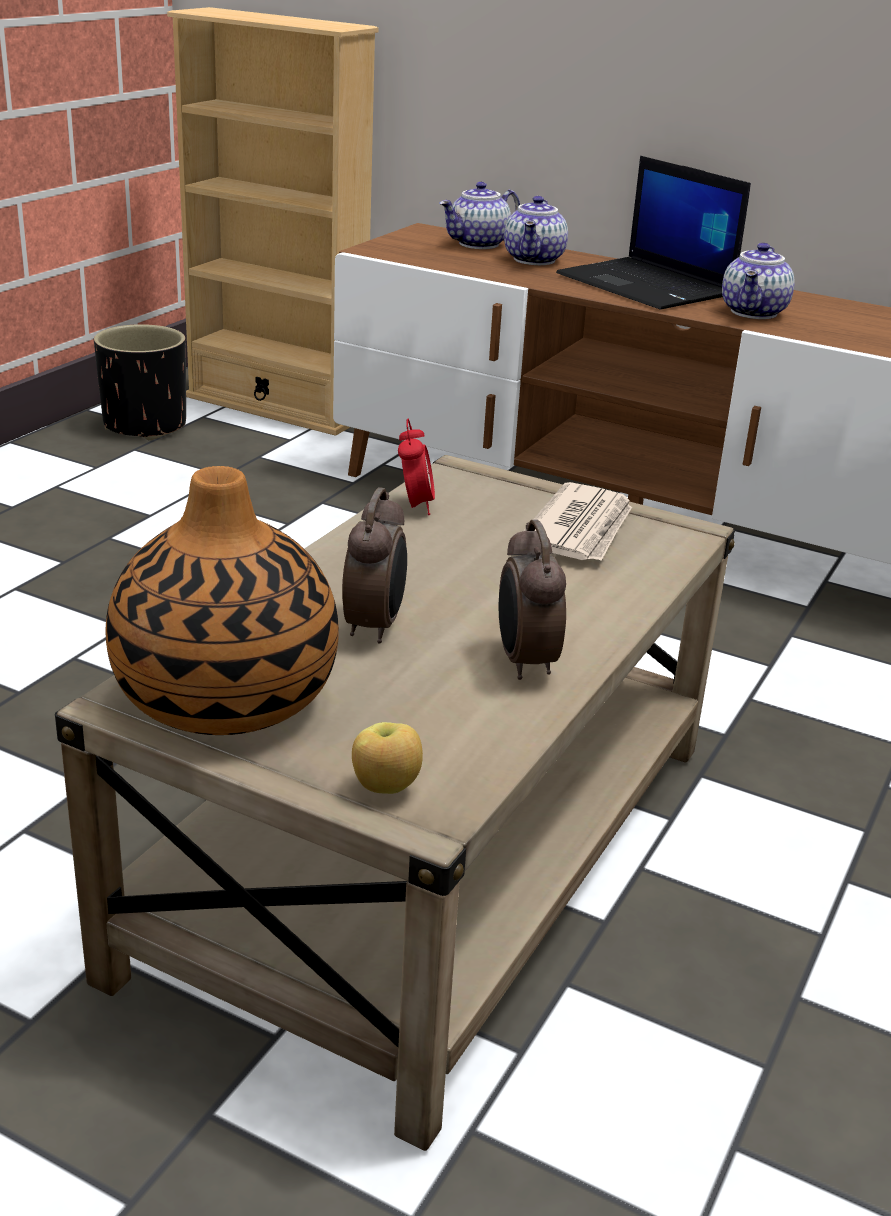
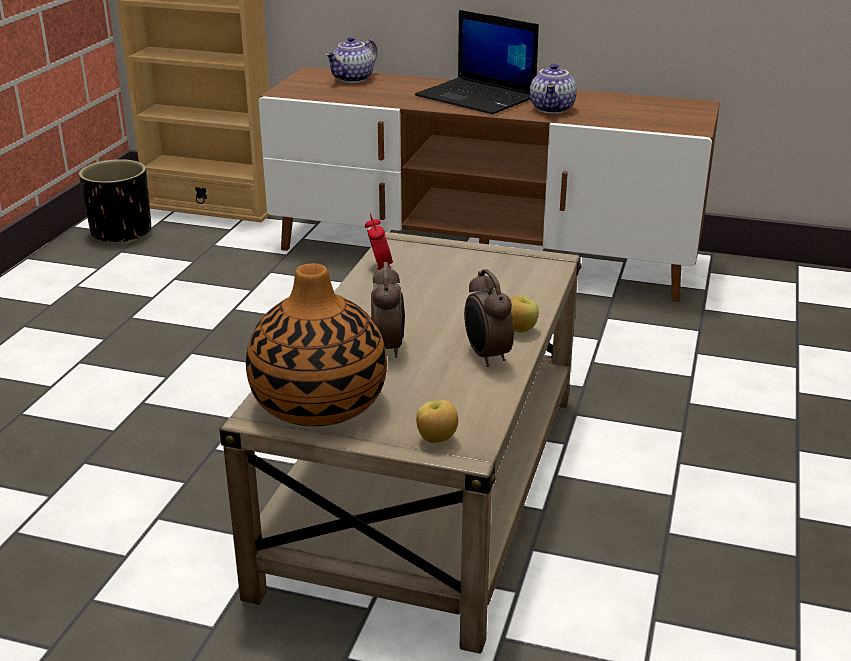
camera: 10 degrees left, 0 degrees up
teapot [504,196,568,265] -> none
newspaper [523,482,632,561] -> none
none -> apple [510,296,539,333]

